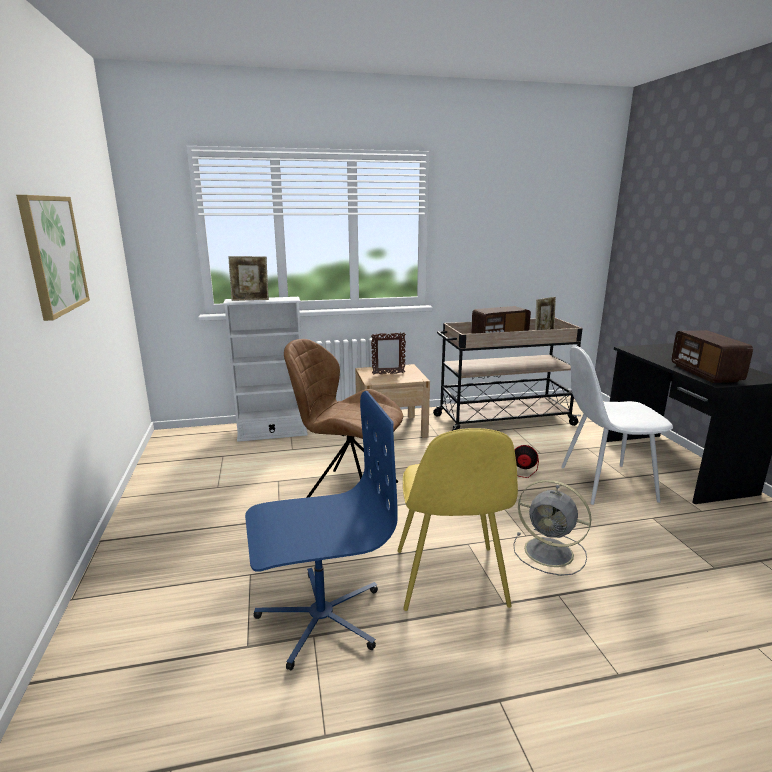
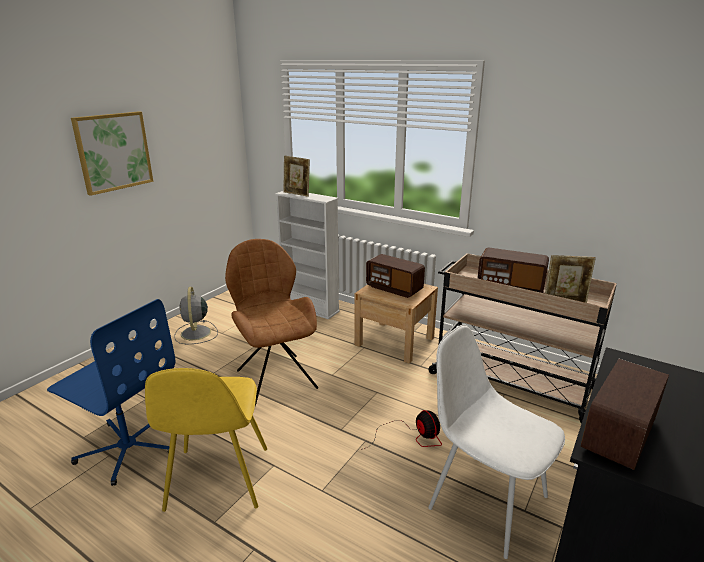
camera: 45 degrees right, 5 degrees up
picture frame [371,332,406,375] -> radio [366,254,425,298]
yellow chair [398,428,518,611] -> yellow chair turned 45 degrees counterclockwise [145,368,267,512]
grey fan [513,480,591,576] -> grey fan moved to [174,287,218,344]

